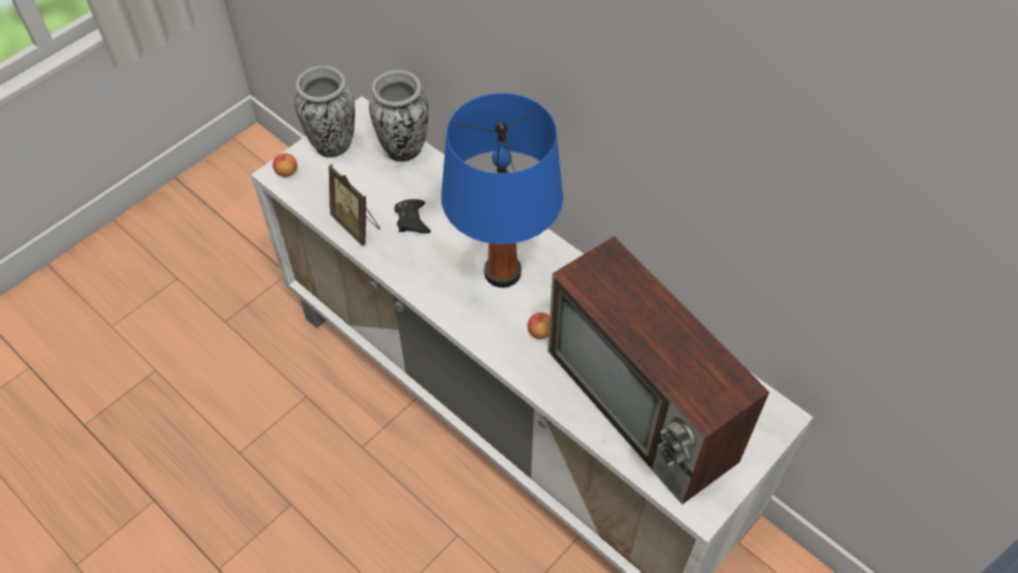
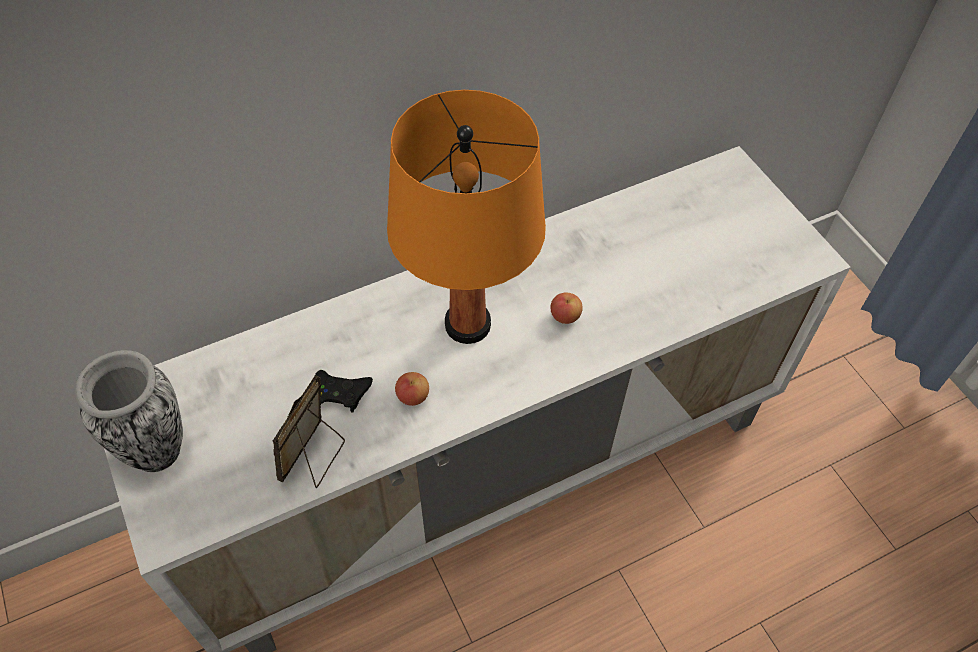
camera: 70 degrees left, 0 degrees up
apple [272,153,297,177] -> apple moved to [395,372,429,406]
picture frame [329,164,380,246] -> picture frame turned 135 degrees clockwise [273,375,345,488]
vase [369,70,429,162] -> none
blue table lamp [441,93,563,288] -> orange table lamp [387,90,546,344]
television [548,236,769,505] -> none

